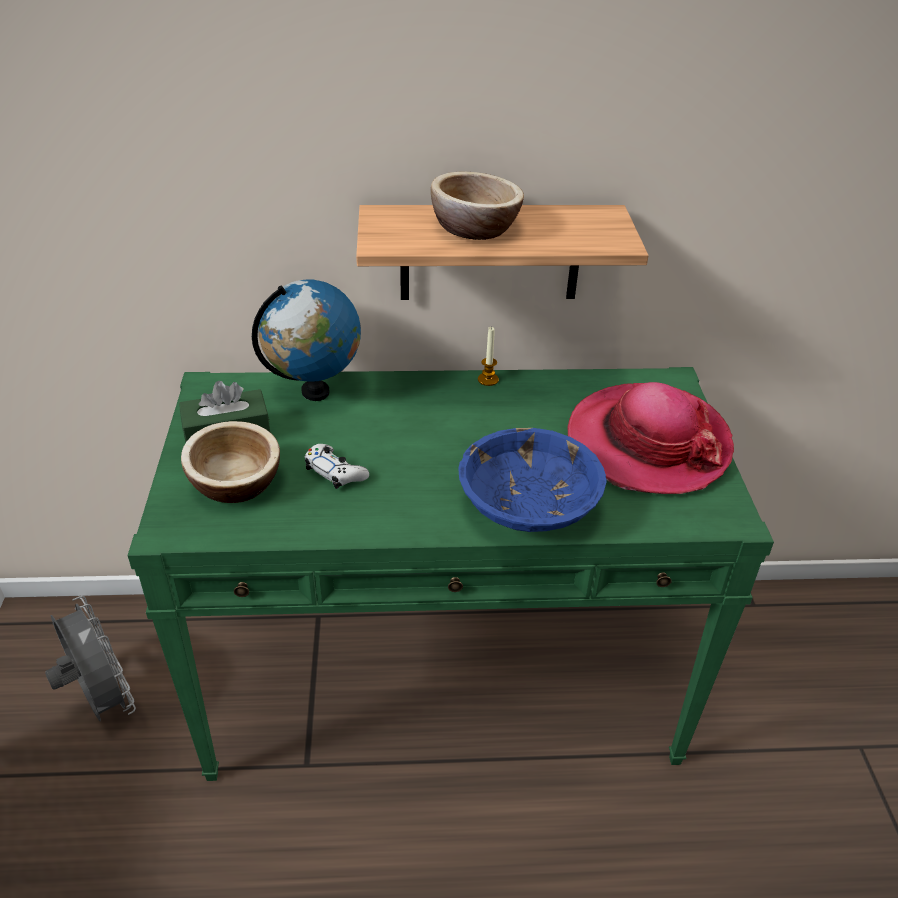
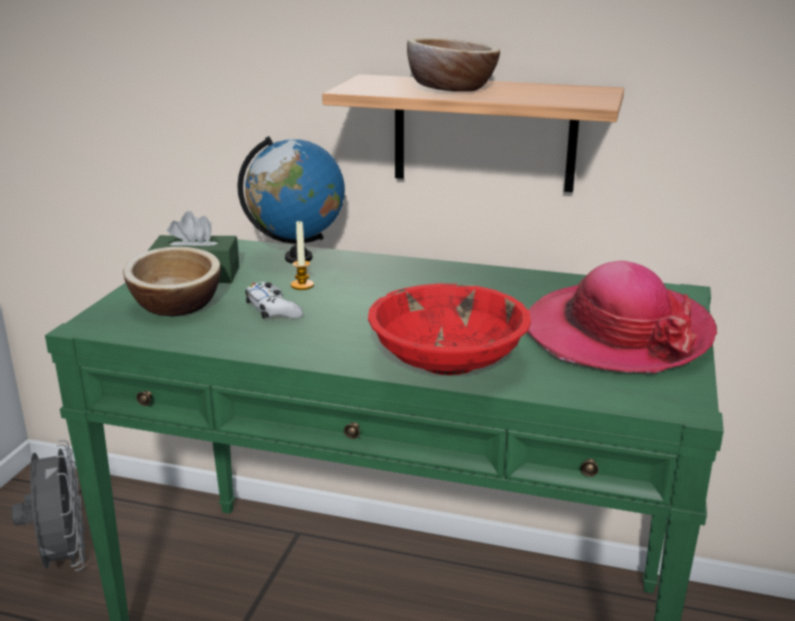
camera: 20 degrees right, 15 degrees down
blue bowl [458,428,606,532] -> red bowl [368,283,531,375]
candle [478,326,499,386] -> candle moved to [291,220,314,290]

